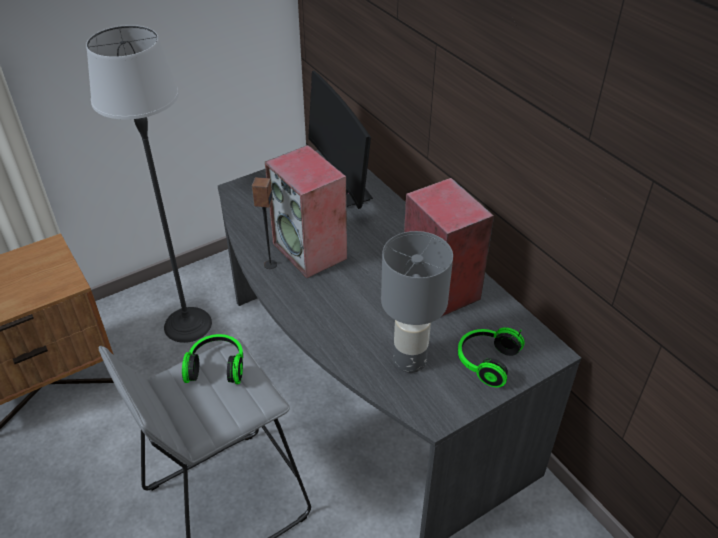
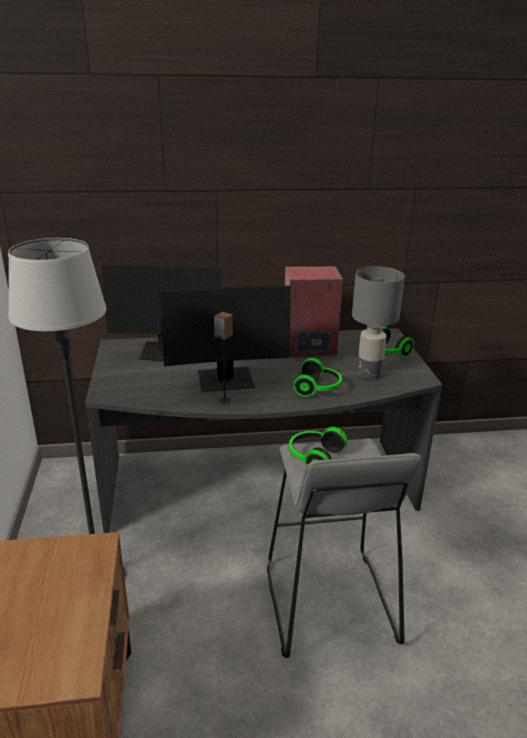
camera: 65 degrees left, 15 degrees down
speaker [265,145,347,278] -> monitor [159,286,291,392]
none -> headphones [293,358,342,397]

